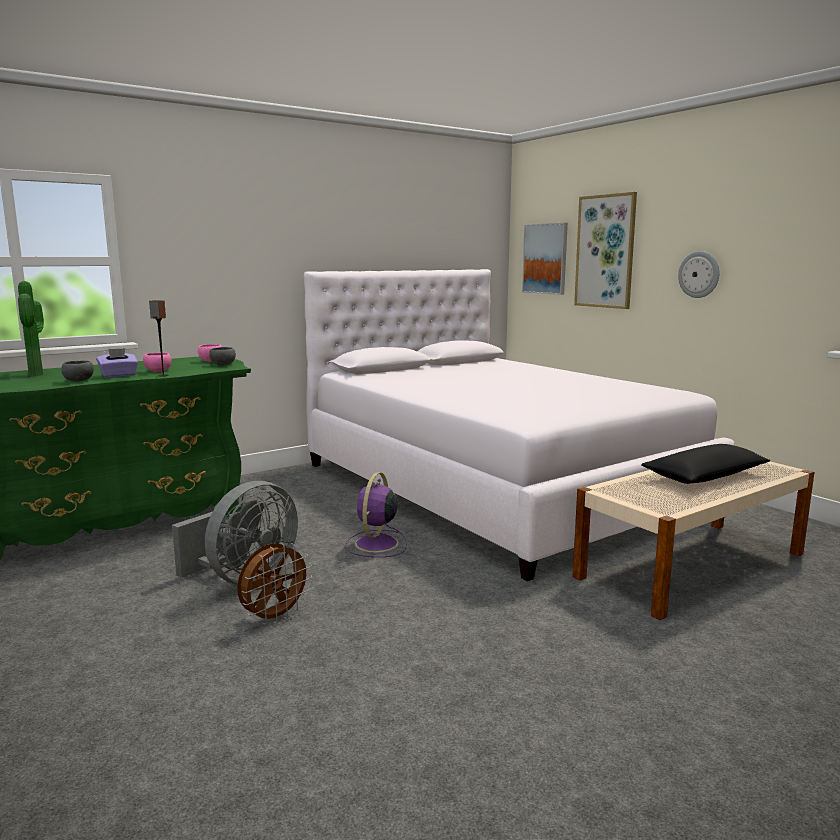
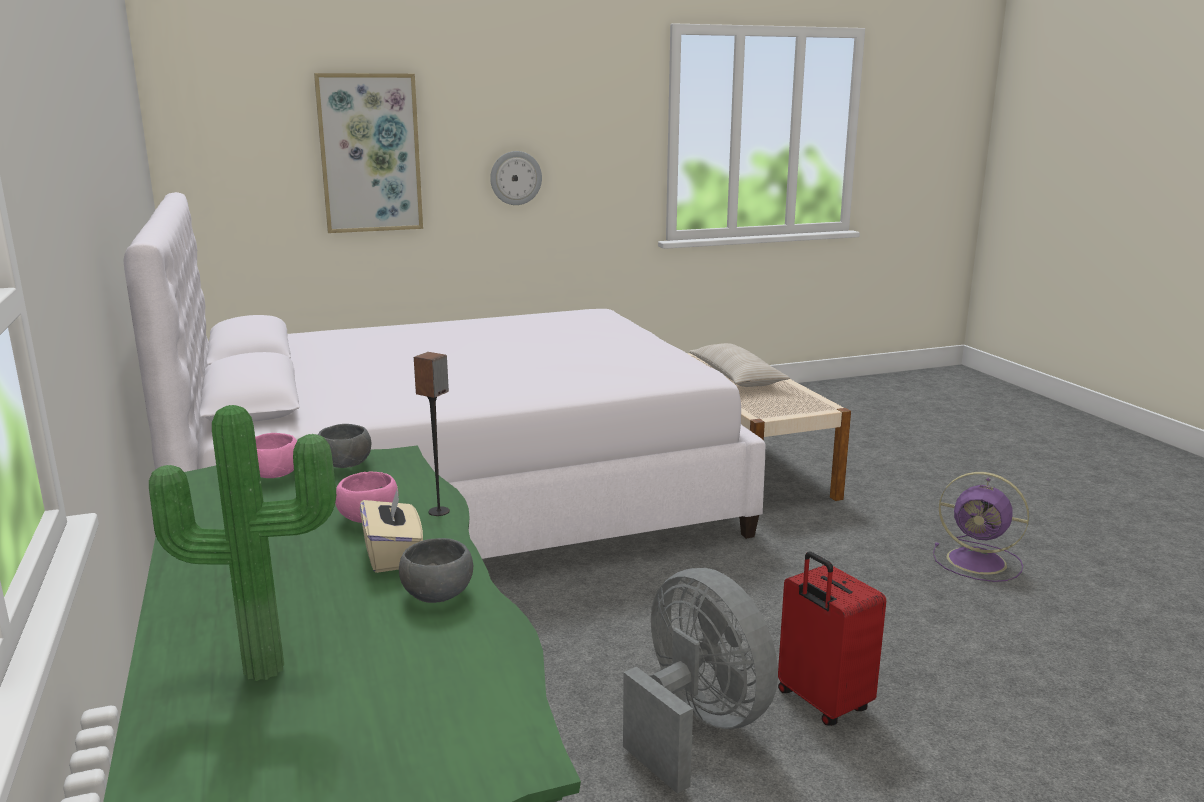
camera: 75 degrees left, 5 degrees up
purple tissue box [96,348,138,378] -> beige tissue box [360,487,423,573]
brown fan [237,543,312,625] -> red suitcase [778,551,886,726]
purple fan [345,472,407,557] -> purple fan moved to [933,472,1029,582]
picture [522,223,568,295] -> none
black pillow [641,444,770,484] -> beige pillow [689,343,790,387]

